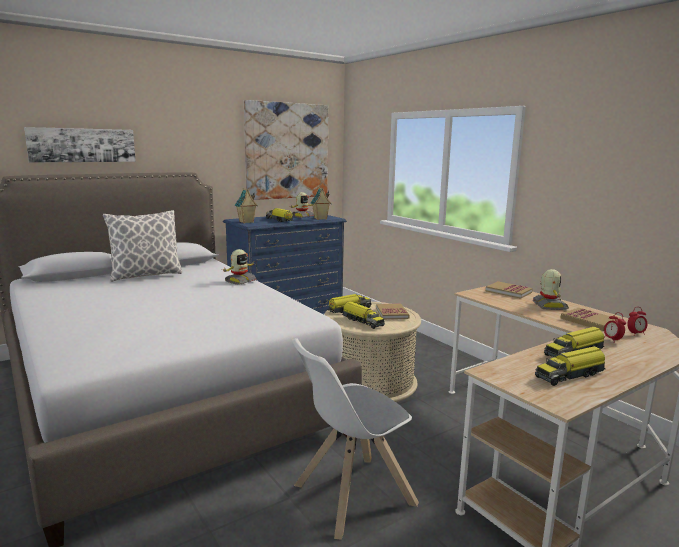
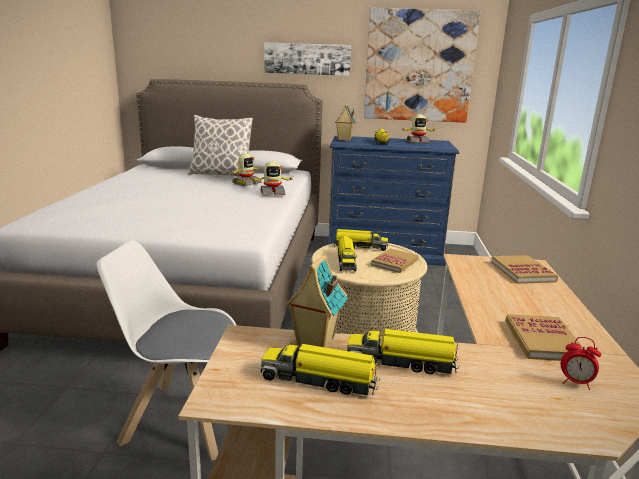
camera: 40 degrees right, 5 degrees up
picture [24,127,136,162] -> picture moved to [264,42,351,76]
toy house [311,187,331,220] -> toy house moved to [285,254,347,347]
toy robot [532,269,569,310] -> toy robot moved to [229,153,262,186]
alarm clock [604,312,626,343] -> none

